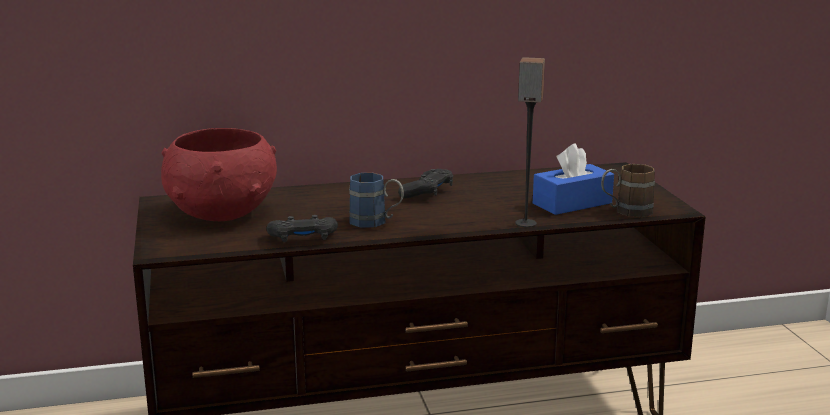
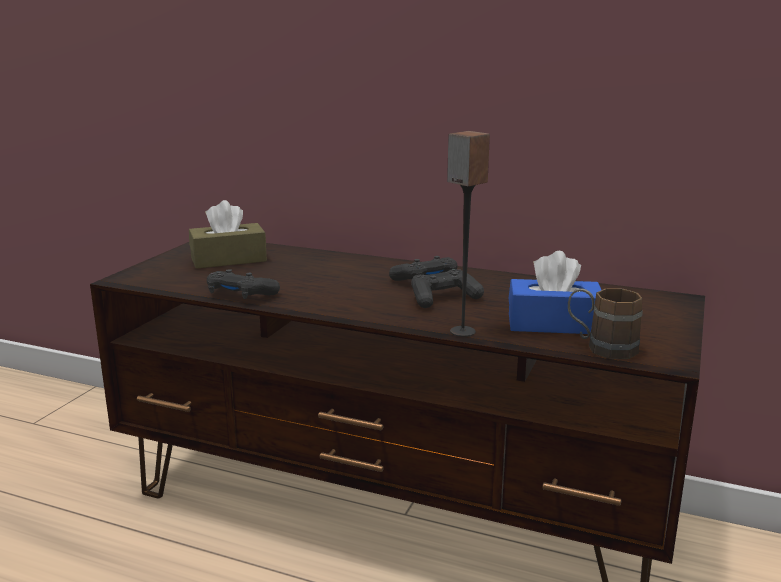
camera: 35 degrees right, 0 degrees up
red bowl [161,128,277,221] -> brown tissue box [189,200,267,269]
blue mug [349,173,404,228] -> none
none -> black game controller [411,269,484,308]

